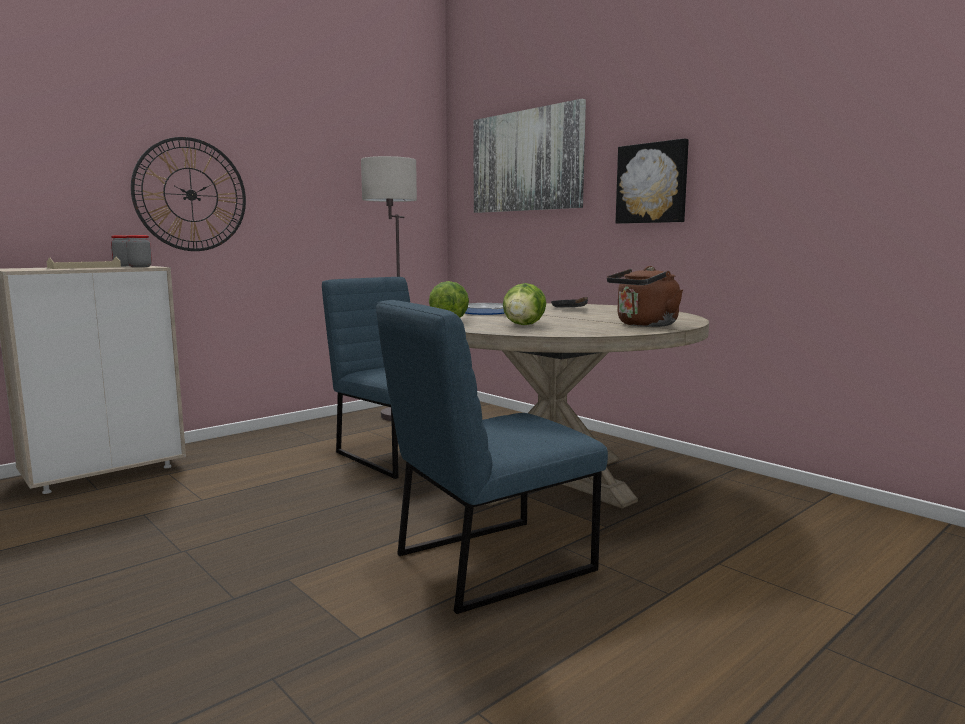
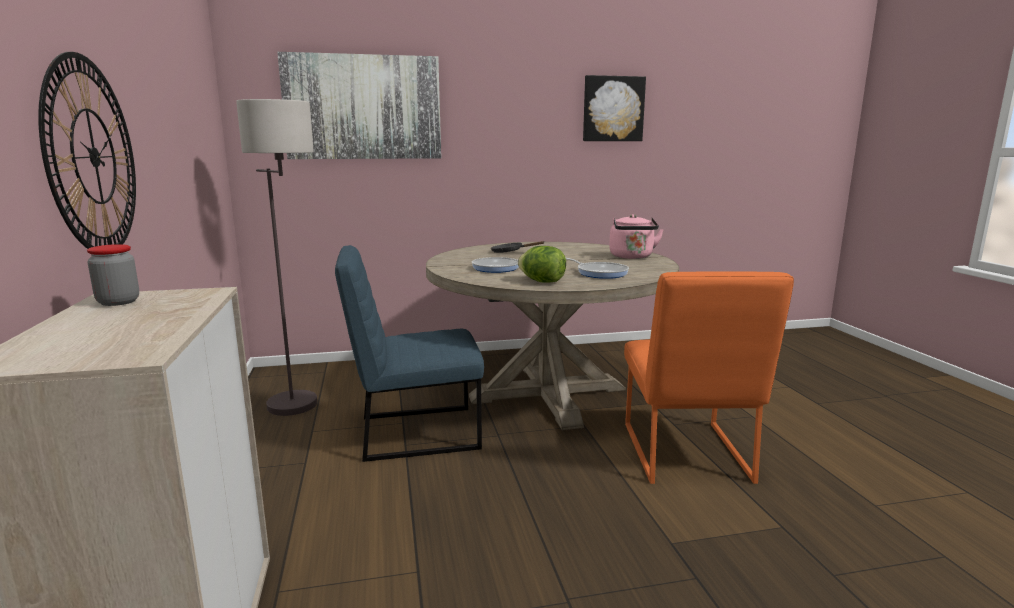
camera: 60 degrees left, 5 degrees up
beige tray [47,257,121,269] -> none
jar [126,235,152,267] -> none
blue chair [376,300,608,614] -> orange chair [624,271,794,484]
lettuce [503,283,546,325] -> frying pan [566,258,629,279]
brown kettle [607,266,683,327] -> pink kettle [609,214,664,259]
picture [616,138,689,224] -> picture moved to [583,75,646,141]

